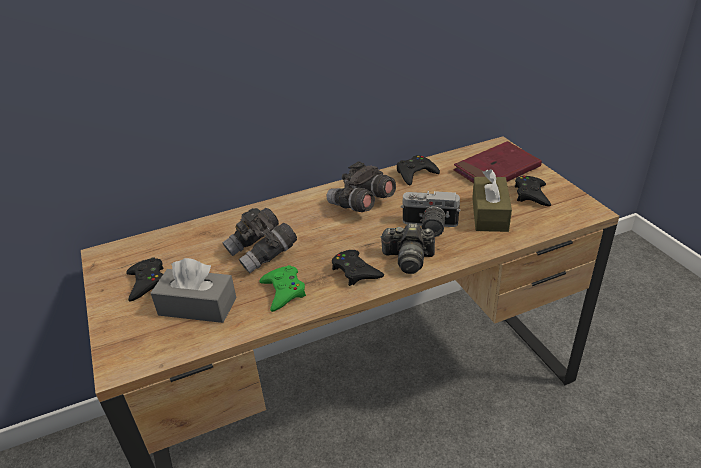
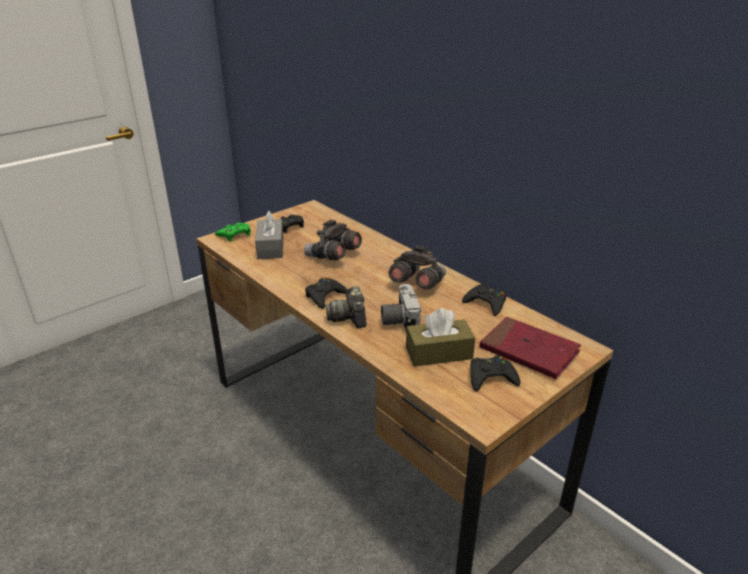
camera: 70 degrees right, 5 degrees down
green game controller [259,265,306,312] -> green game controller moved to [215,223,251,241]

